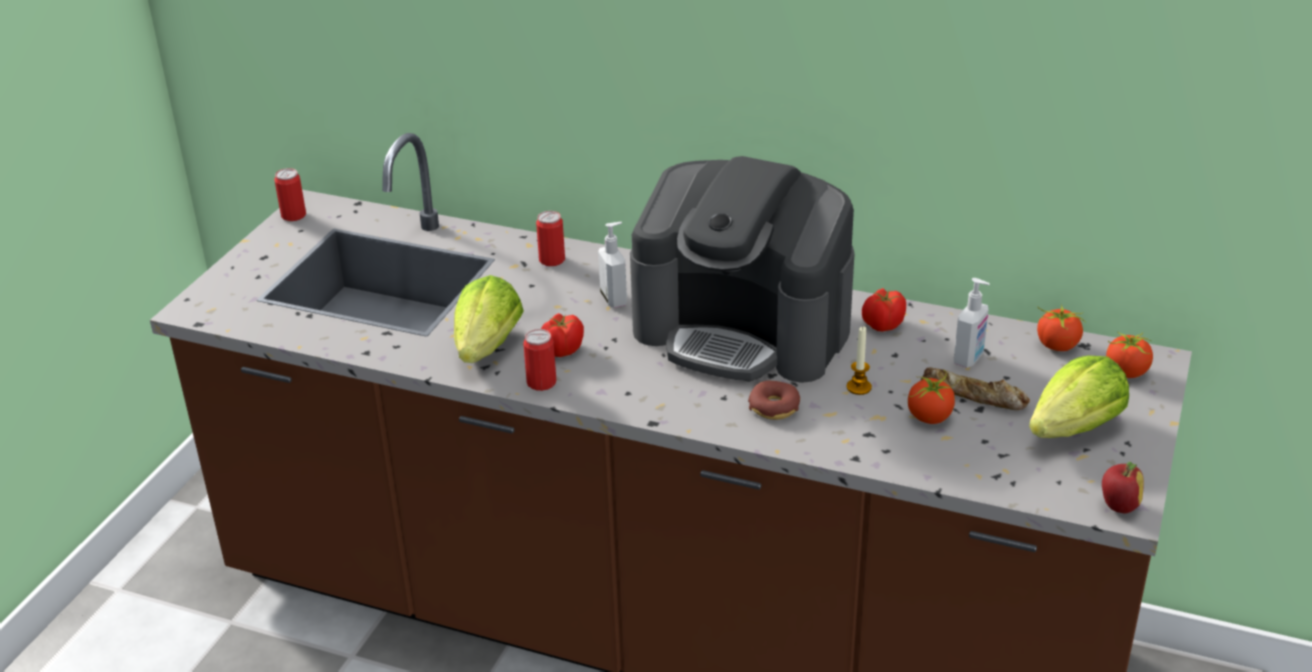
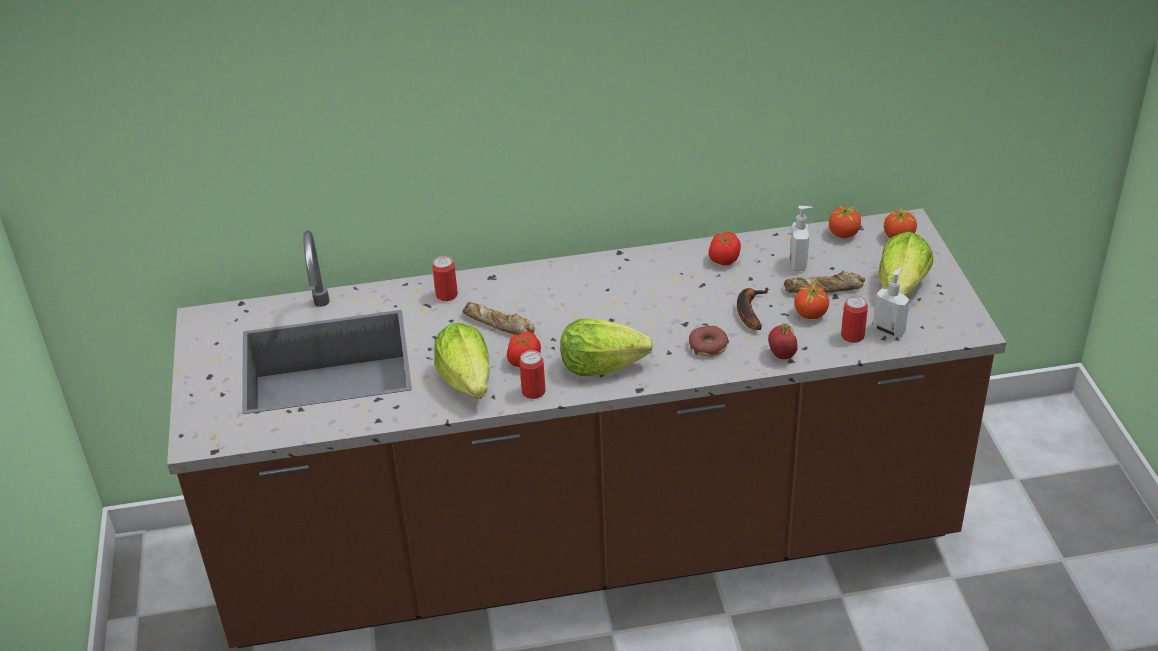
camera: 30 degrees left, 5 degrees up
can [274,168,306,221] -> can moved to [841,295,868,343]
soap dispenser [598,222,627,308] -> soap dispenser moved to [873,267,910,337]
coffee machine [630,156,855,383] -> none
candle [847,326,872,395] -> banana [737,288,769,330]
apple [1102,462,1144,514] -> apple moved to [768,323,798,359]
none -> bread [462,302,535,335]
none -> lettuce [560,319,653,376]

